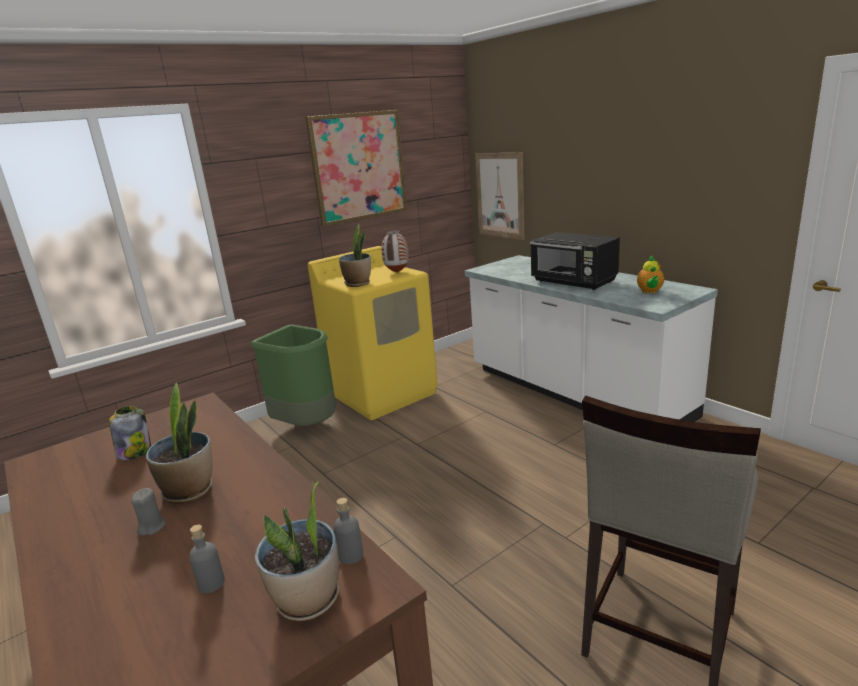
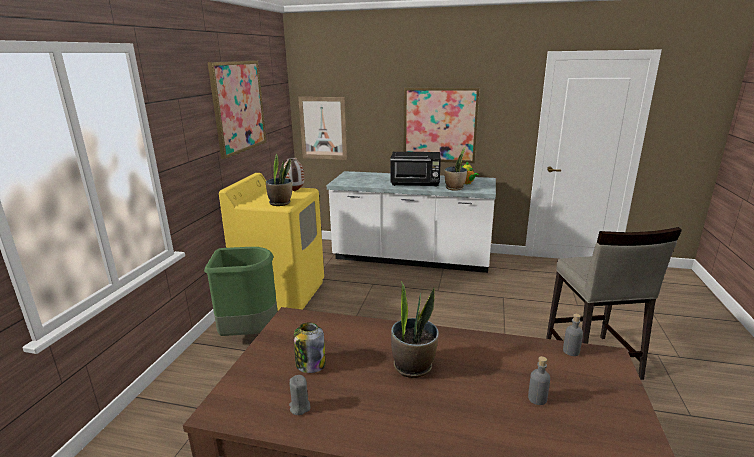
camera: 40 degrees left, 0 degrees up
grey candle [131,488,165,536] -> grey candle moved to [289,375,310,415]
potted plant [255,482,339,621] -> potted plant moved to [444,147,467,191]
none -> picture [403,88,480,163]

